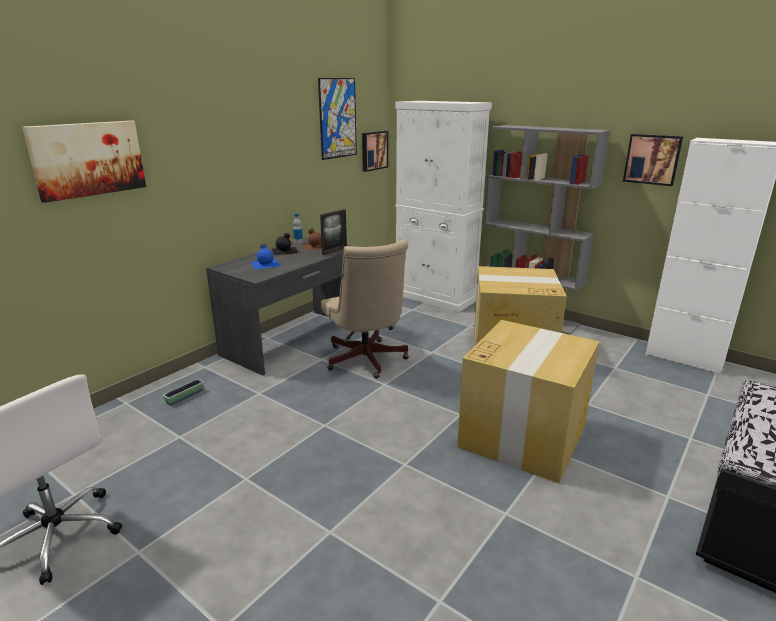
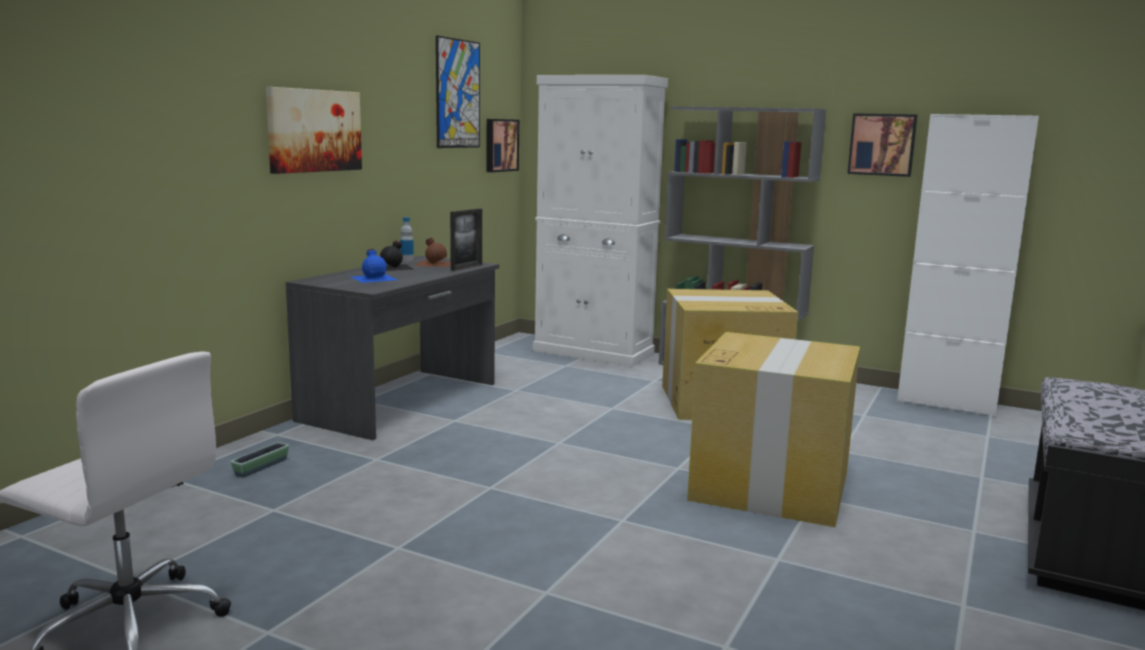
camera: 10 degrees left, 10 degrees down
picture [22,121,146,203] -> picture moved to [266,87,362,174]
beige office chair [321,239,409,379] -> none

